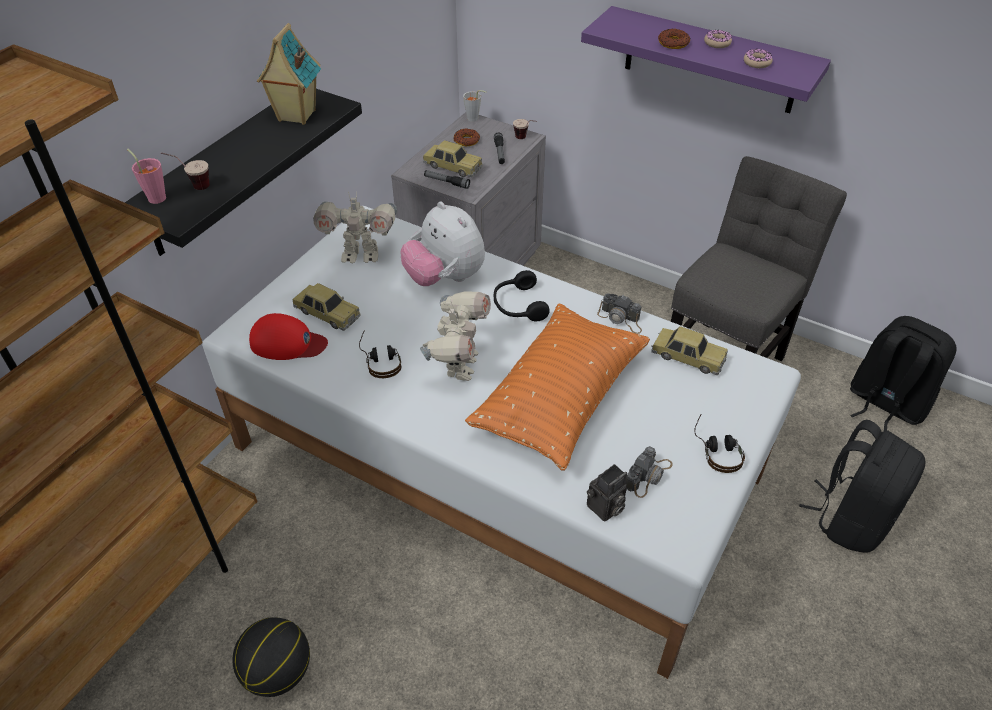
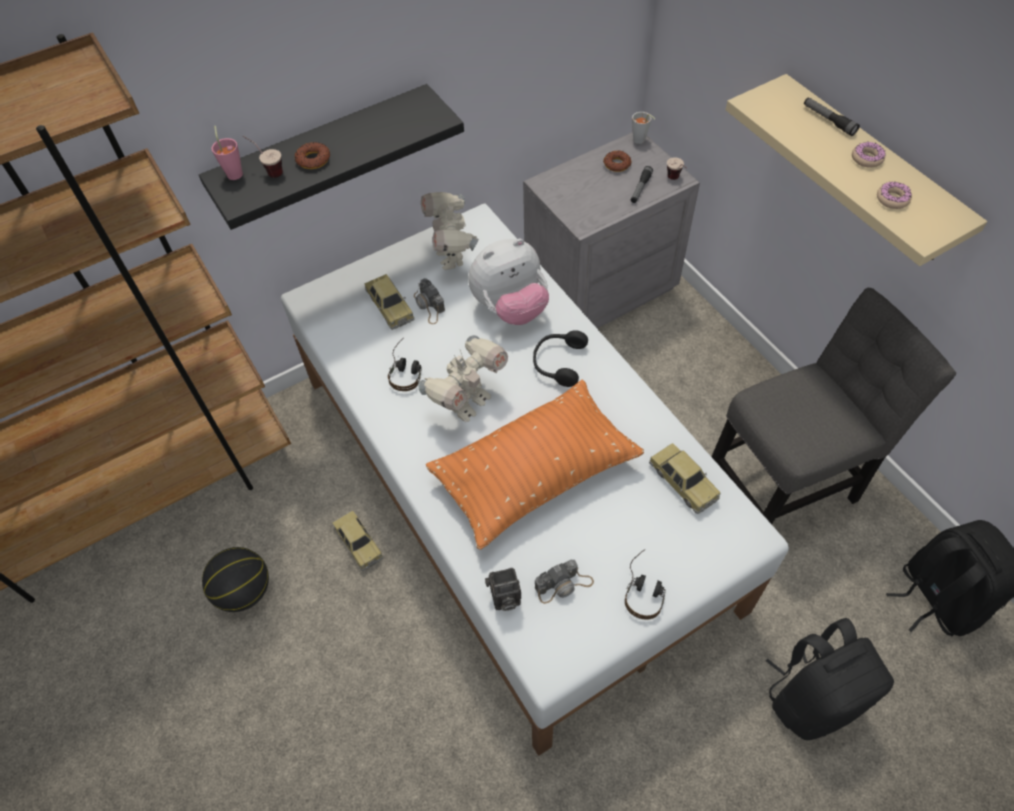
camera: 30 degrees right, 10 degrees up
red cap [249,313,328,360] -> none
toy house [257,23,321,125] -> none
toy robot [313,191,397,263] -> toy robot turned 45 degrees clockwise [421,192,479,270]
plush toy [400,202,485,286] -> plush toy turned 105 degrees counterclockwise [468,239,549,325]
toy car [423,140,482,177] -> toy car moved to [333,511,384,571]
flashlight [424,170,470,189] -> flashlight moved to [804,97,860,136]
purple shelf [581,6,831,113] -> beige shelf [726,74,987,266]
camera [597,293,642,334] -> camera moved to [414,278,445,324]
donut [658,29,690,49] -> donut moved to [294,142,330,169]

